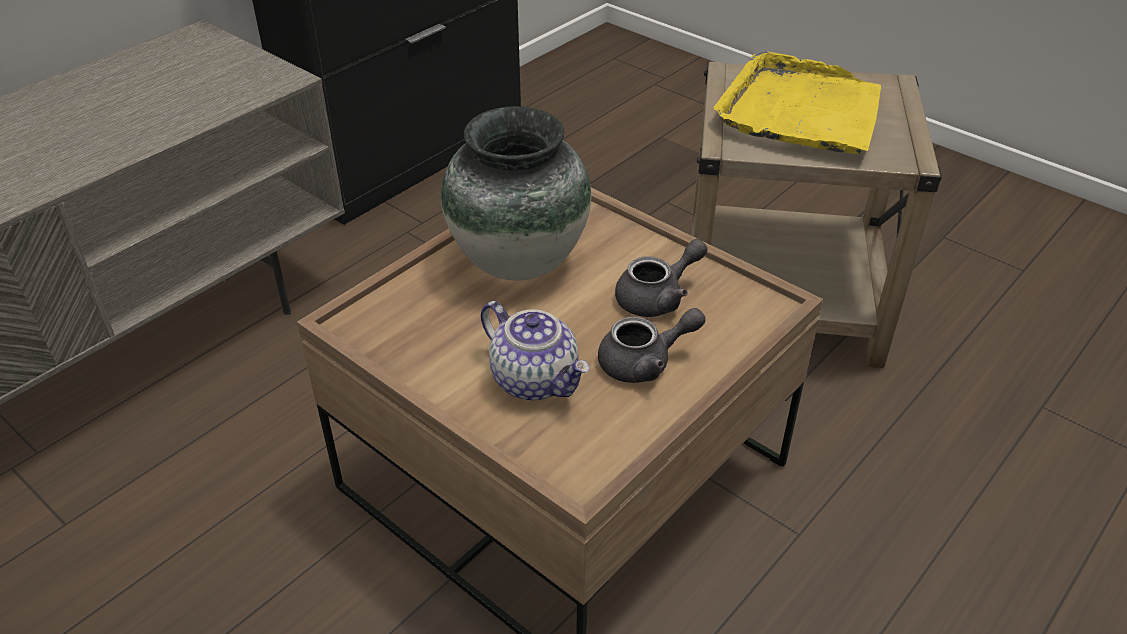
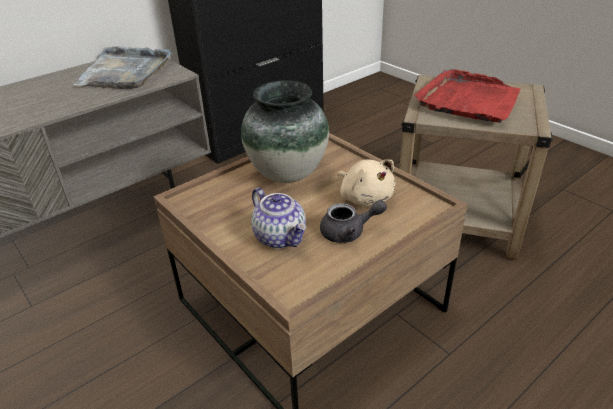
camera: 10 degrees right, 5 degrees down
grey teapot [615,239,707,317] -> beige plush toy [338,159,395,206]
yellow tray [713,51,881,154] -> red tray [414,69,520,123]
none -> grey tray [74,46,172,89]

